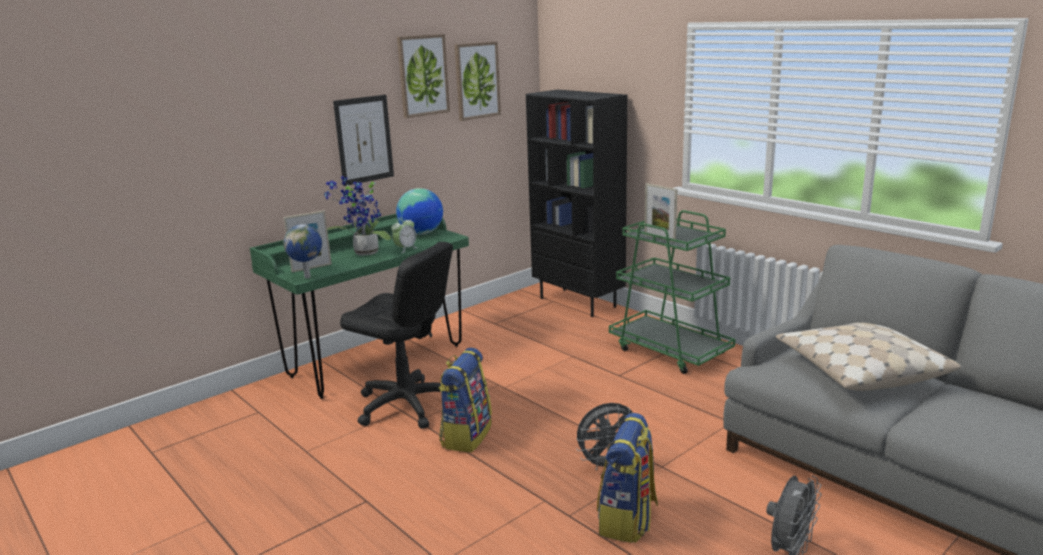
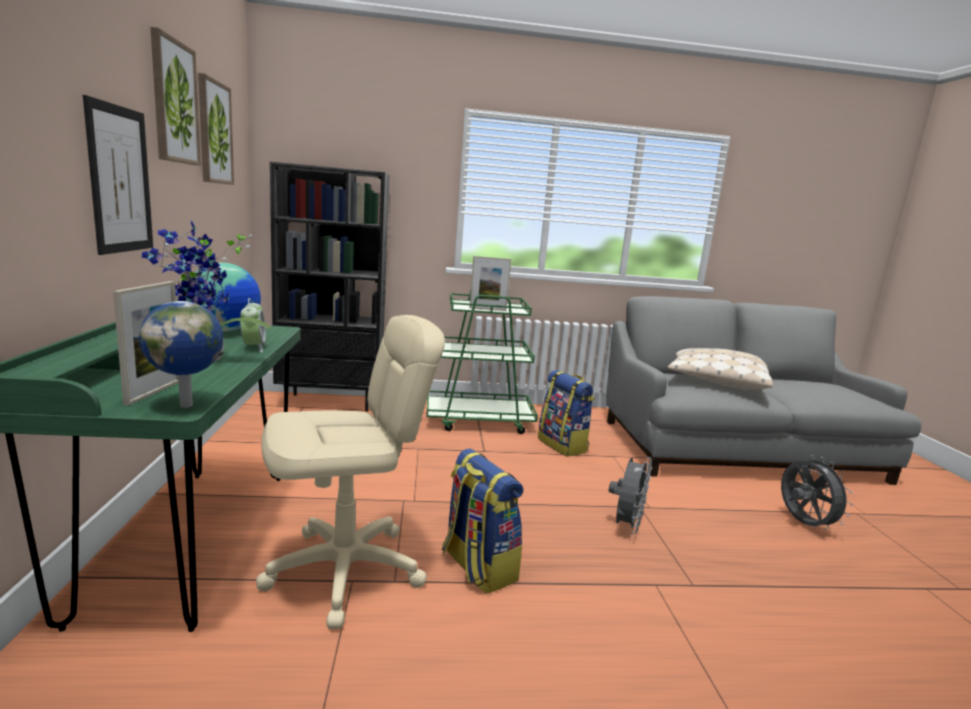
camera: 55 degrees left, 5 degrees down
black office chair [340,242,453,429] -> beige office chair [256,315,445,629]
backpack [597,413,658,543] -> backpack moved to [538,370,594,457]

